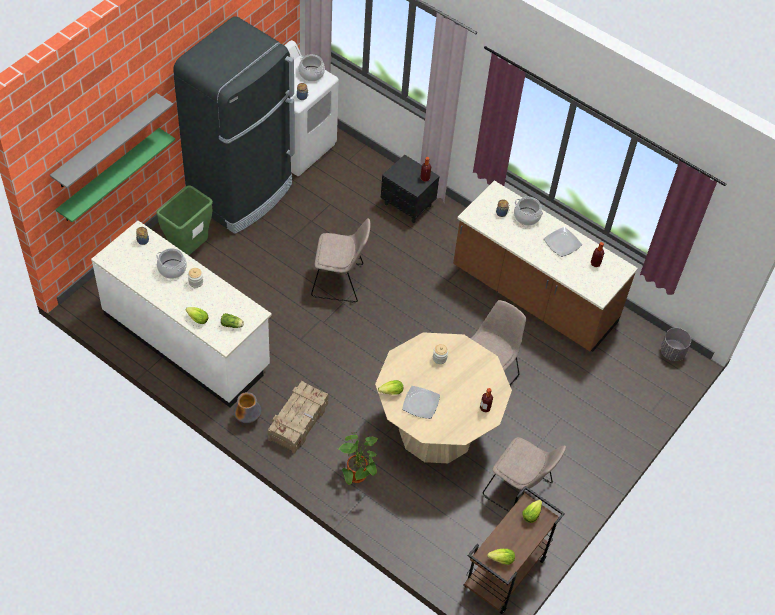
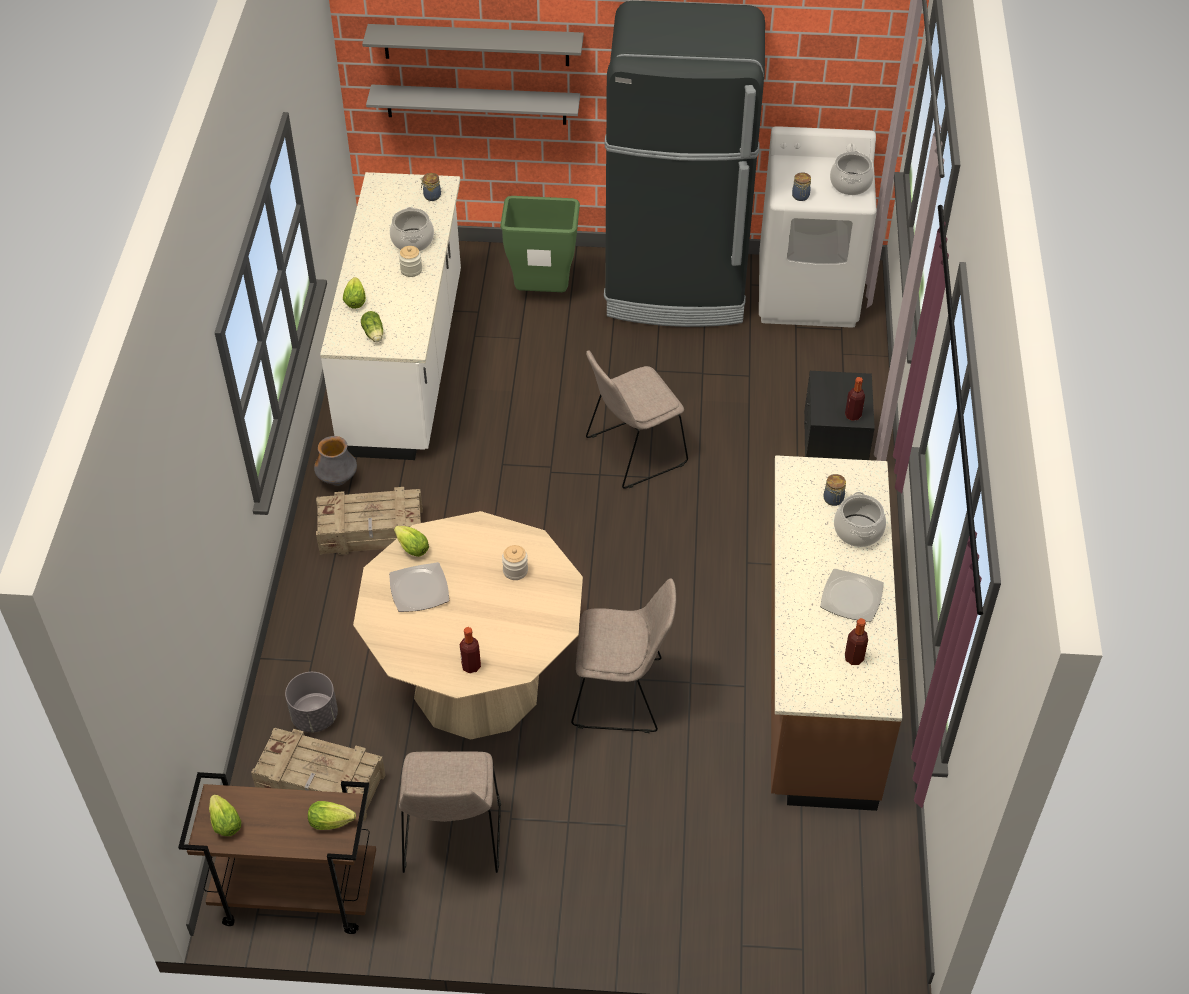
camera: 60 degrees right, 5 degrees down
green shelf [56,128,175,222] -> grey shelf [366,84,580,125]
beige chair [311,218,370,303] -> beige chair turned 90 degrees clockwise [586,350,688,489]
potted plant [339,432,378,485] -> none
grey planter [660,328,691,361] -> grey planter moved to [285,672,338,732]
none -> crate [251,728,386,821]

